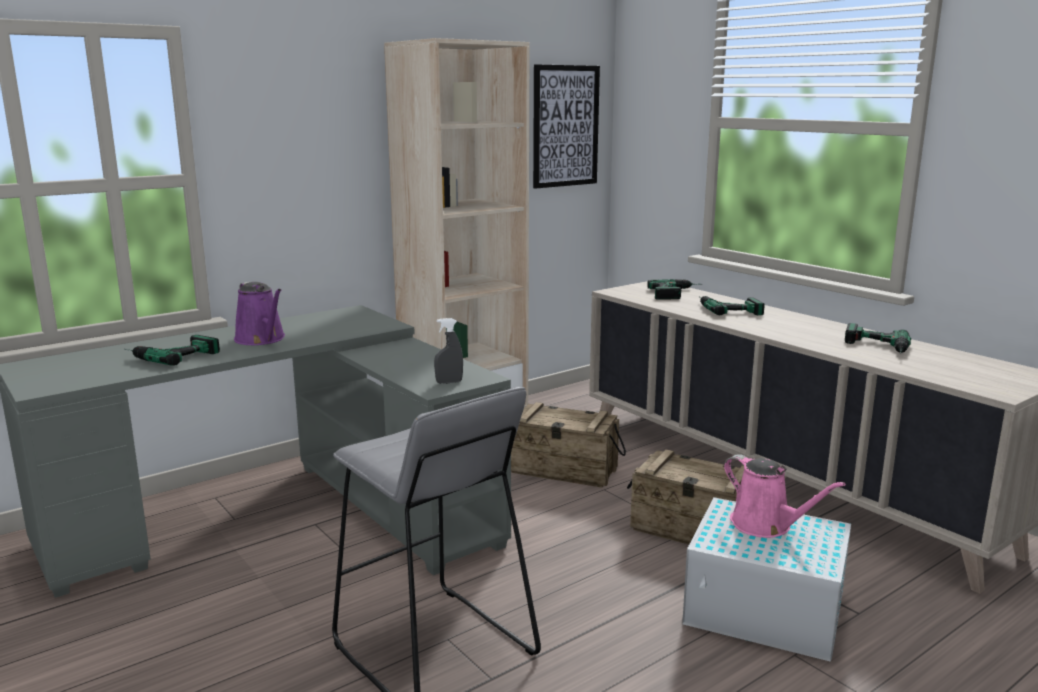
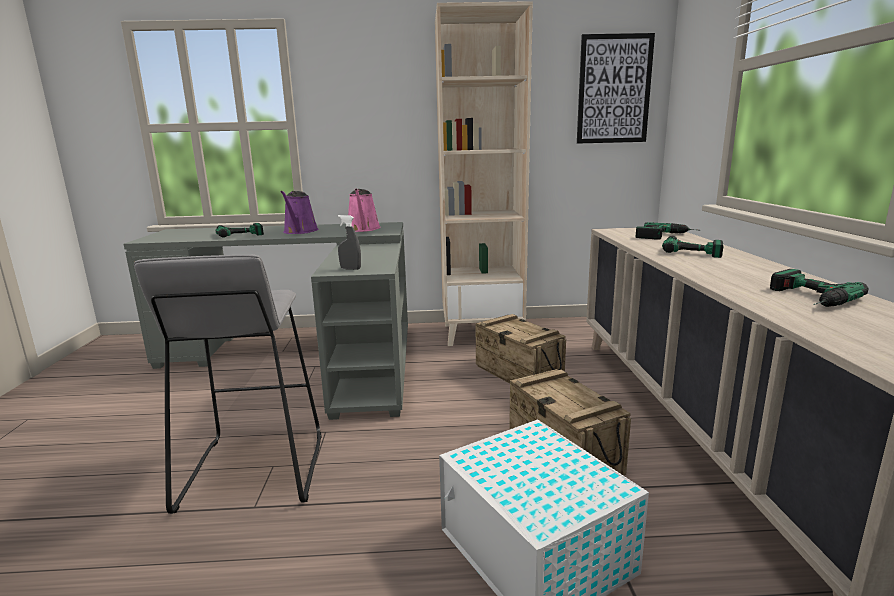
camera: 35 degrees right, 0 degrees up
pink watering can [724,454,846,538] -> pink watering can moved to [348,189,381,232]

